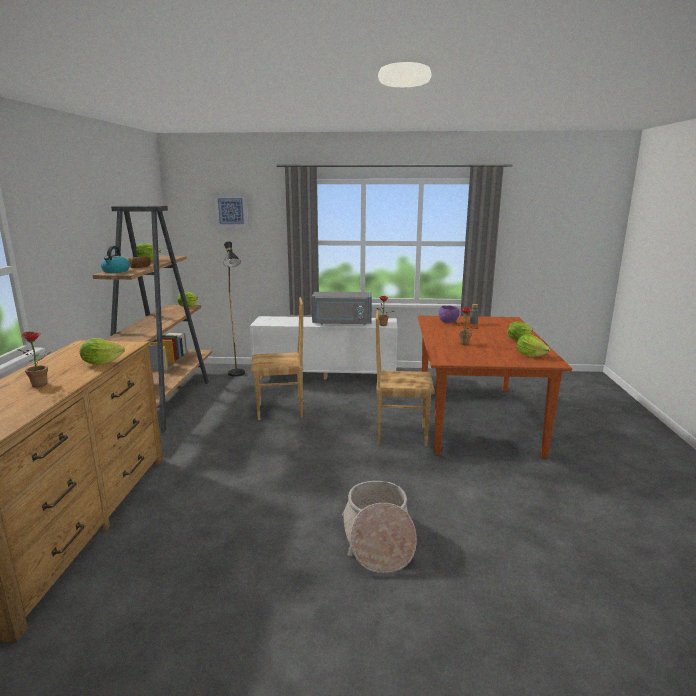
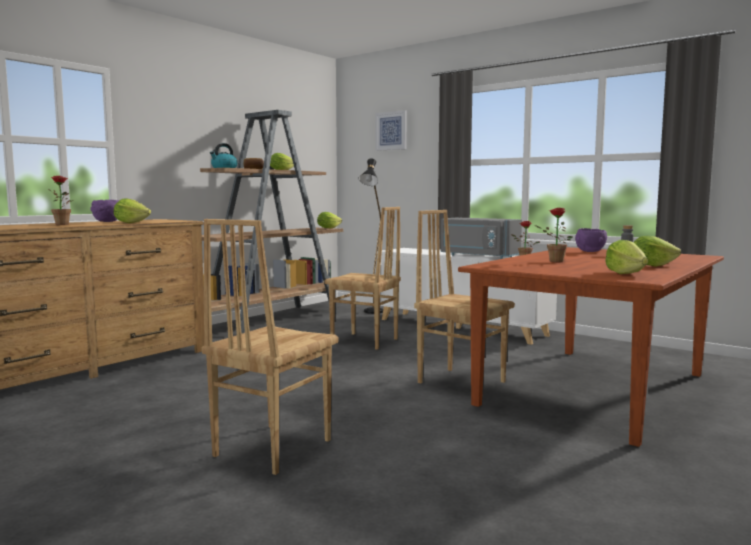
camera: 35 degrees right, 10 degrees down
basket [342,481,417,574] -> brown chair [202,219,338,475]
none -> purple bowl [90,200,120,222]

